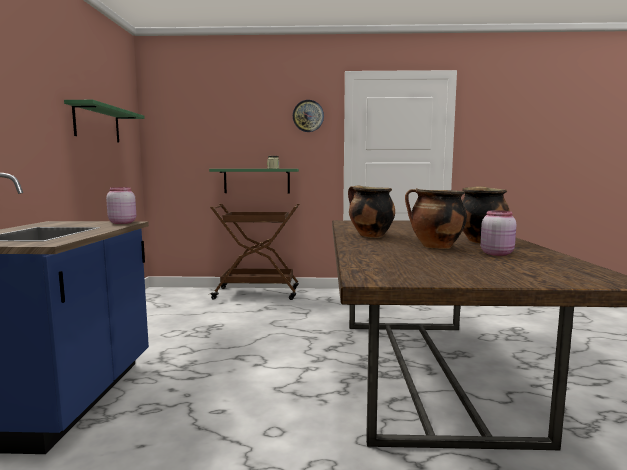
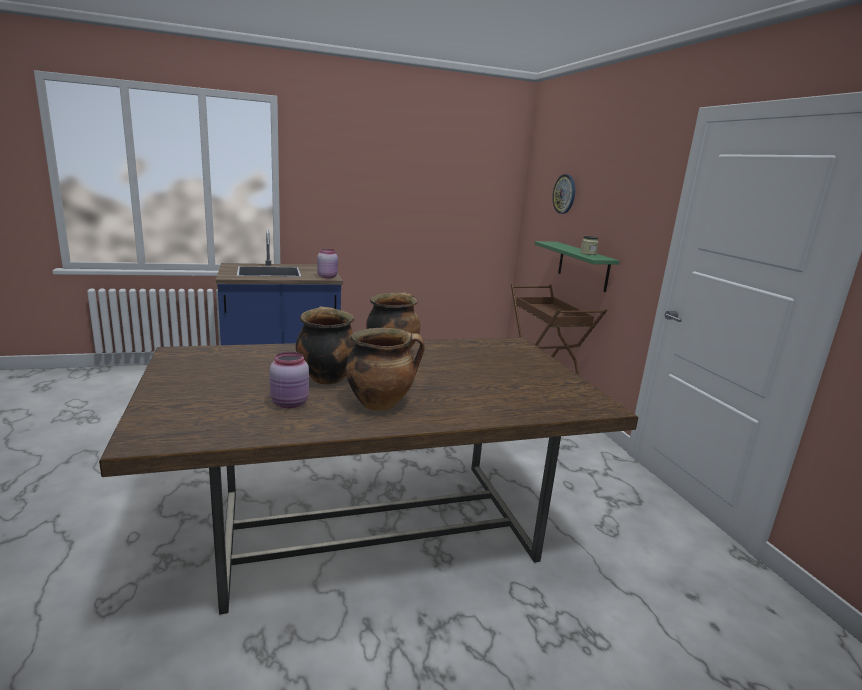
camera: 70 degrees right, 10 degrees up
green shelf [64,100,145,143] -> none
wall clock [293,100,324,132] -> wall clock moved to [553,174,575,214]

